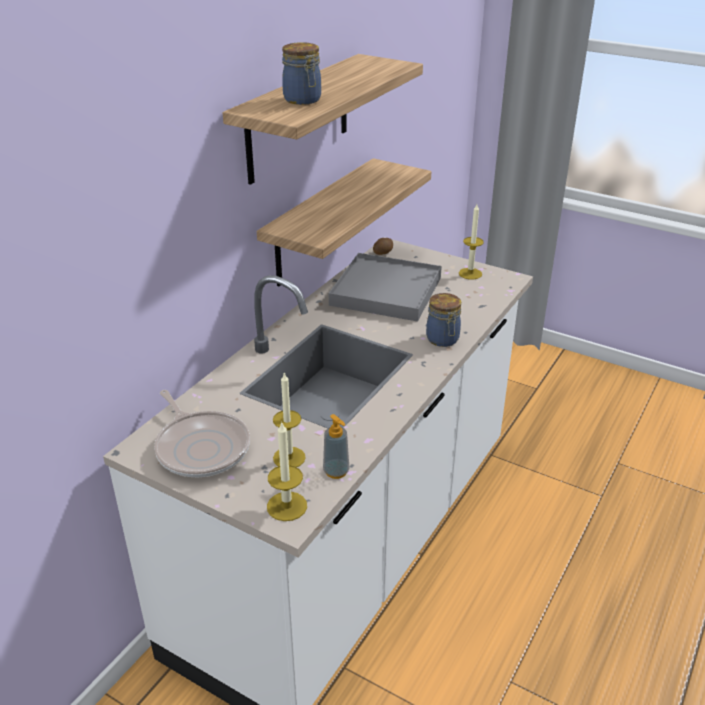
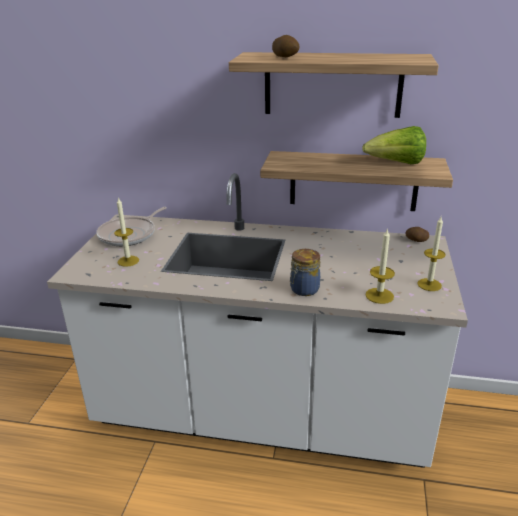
camera: 70 degrees right, 5 degrees down
candle [267,421,307,521] -> candle moved to [366,228,395,304]
jar [282,42,321,105] -> potato [272,35,299,57]
soap dispenser [323,414,350,479] -> none
grey tray [329,253,442,322] -> none
none -> lettuce [362,126,426,164]

